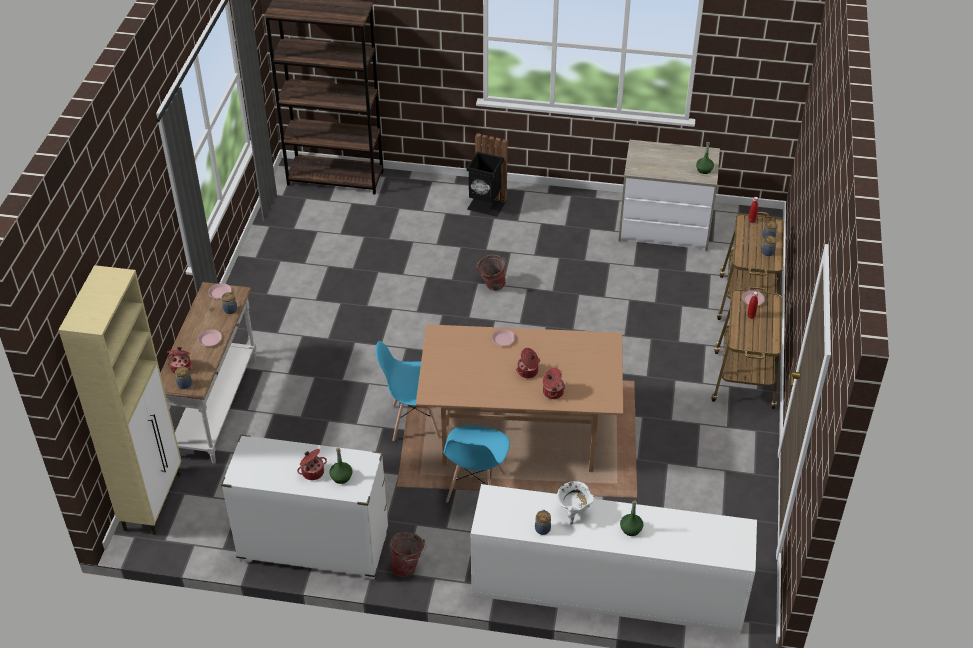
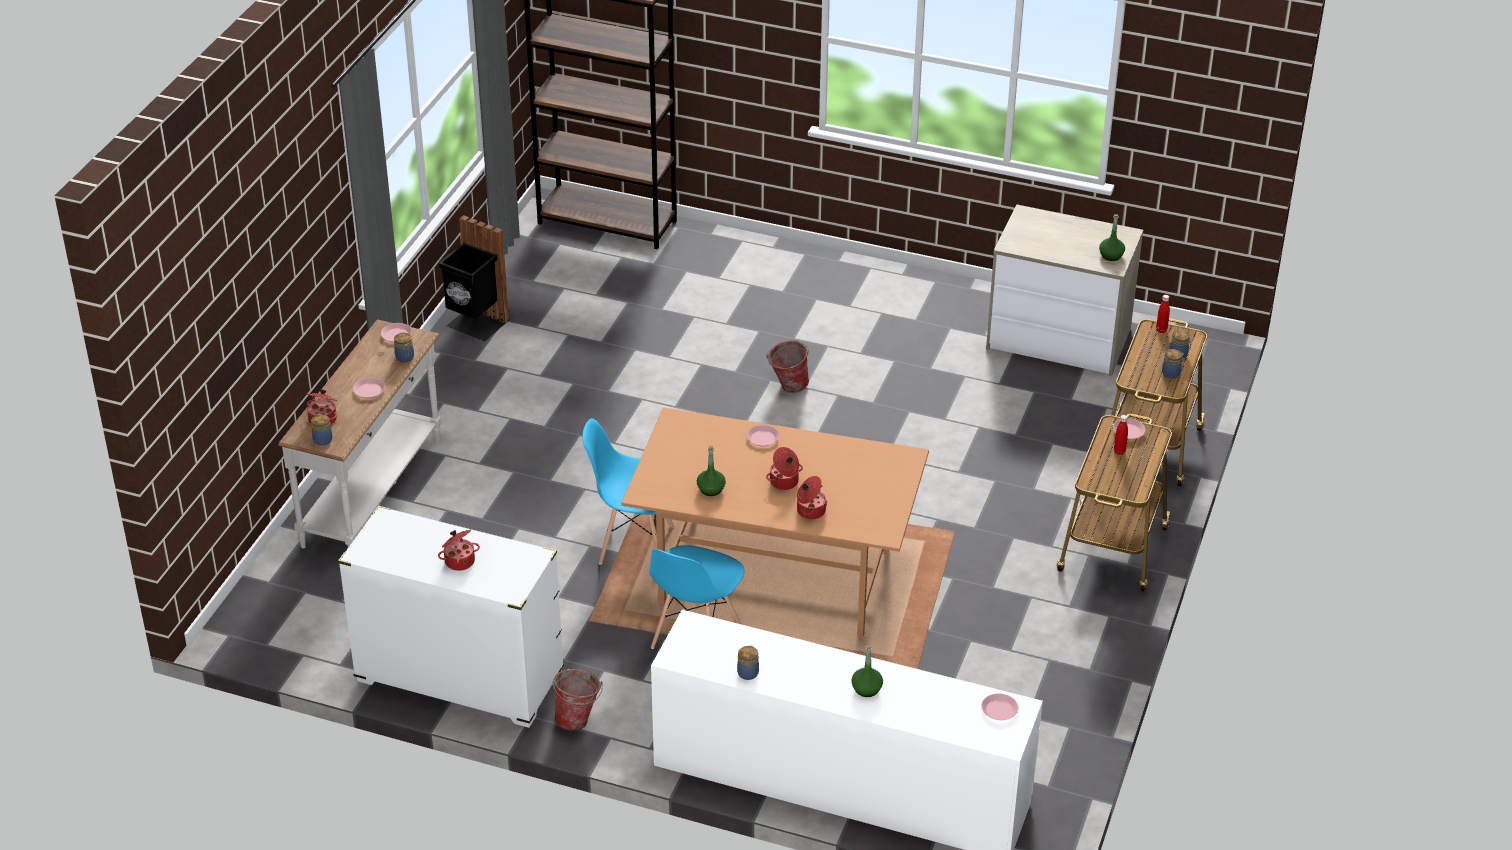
camera: 10 degrees right, 5 degrees down
beige cabinet [59,265,182,535] -> none
green bottle [329,448,352,484] -> green bottle moved to [697,446,726,496]
black trash can [467,133,508,217] -> black trash can moved to [438,215,509,341]
white cooking pot [557,481,594,524] -> none
none -> pink plate [981,693,1018,720]

